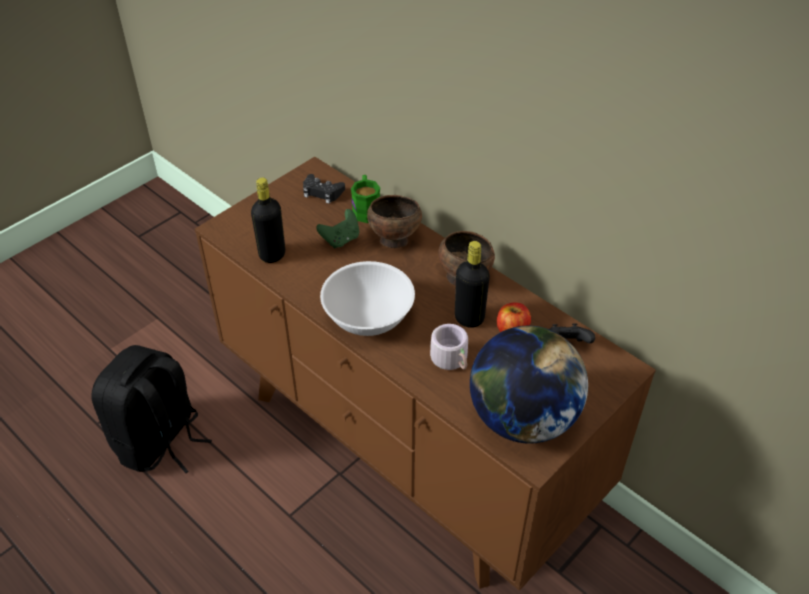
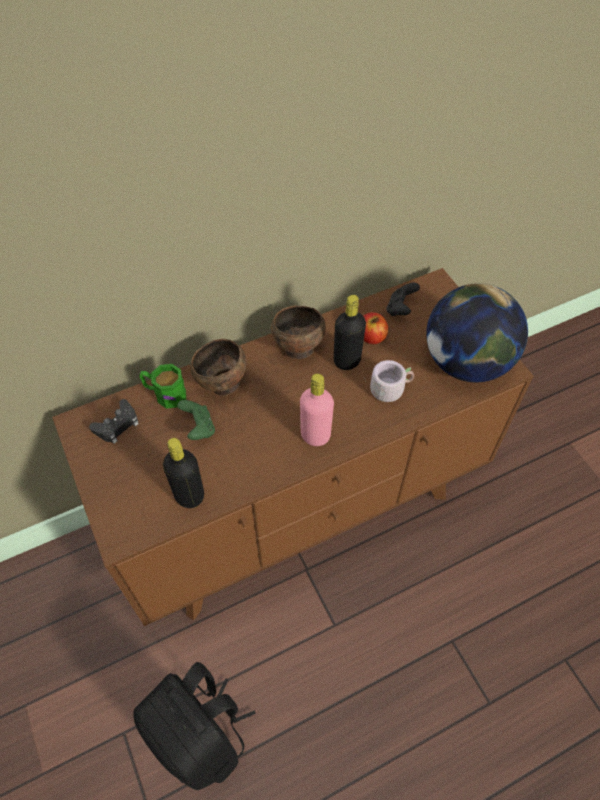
camera: 70 degrees left, 10 degrees up
white bowl [320,261,415,336] -> pink bottle [300,374,334,446]

